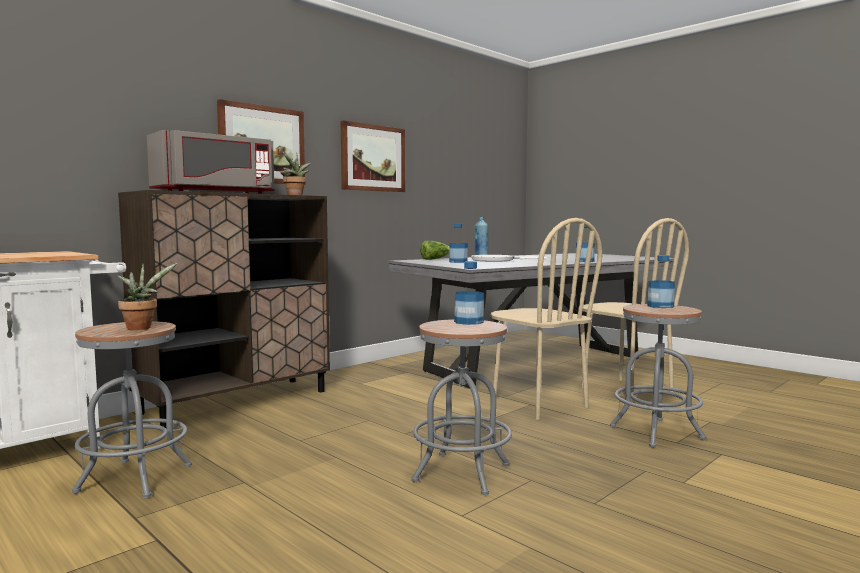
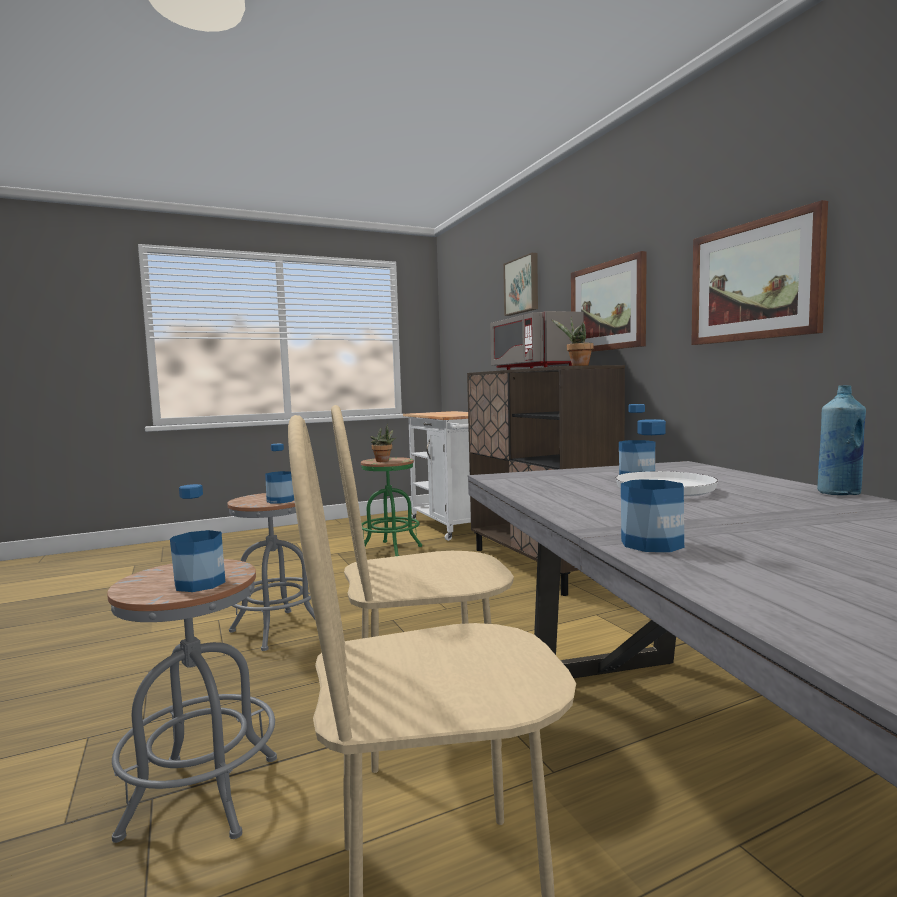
camera: 110 degrees right, 0 degrees up
grey stool [72,321,192,498] -> green stool [361,457,422,556]
lettuce [420,241,449,260] -> none
none -> picture [503,253,538,316]

